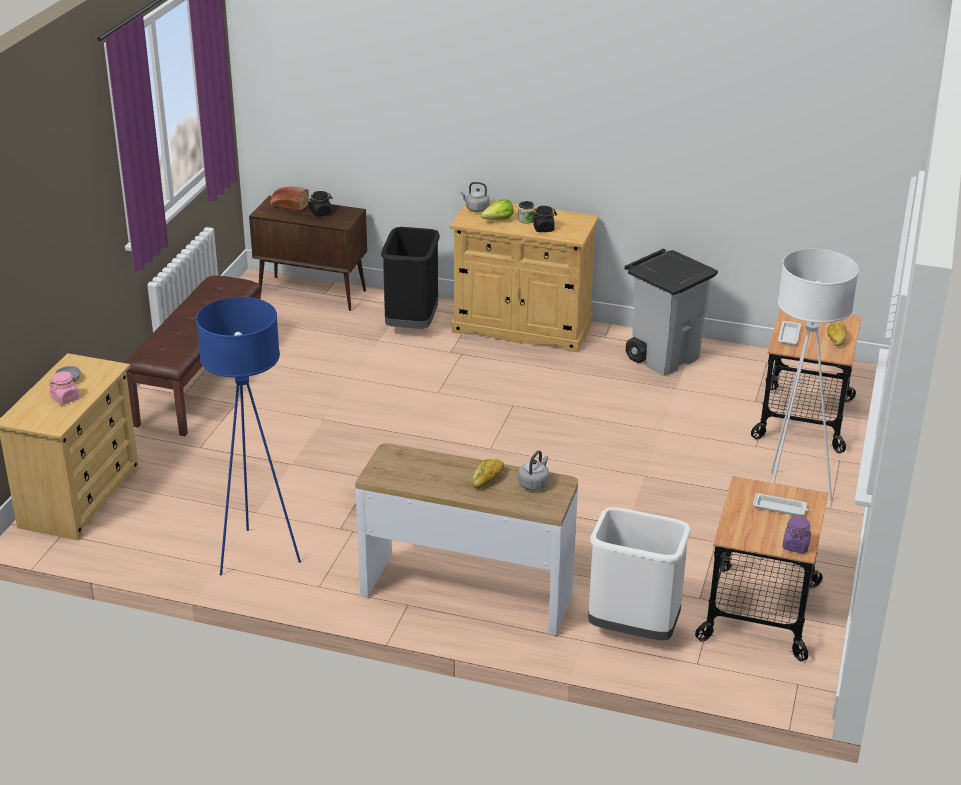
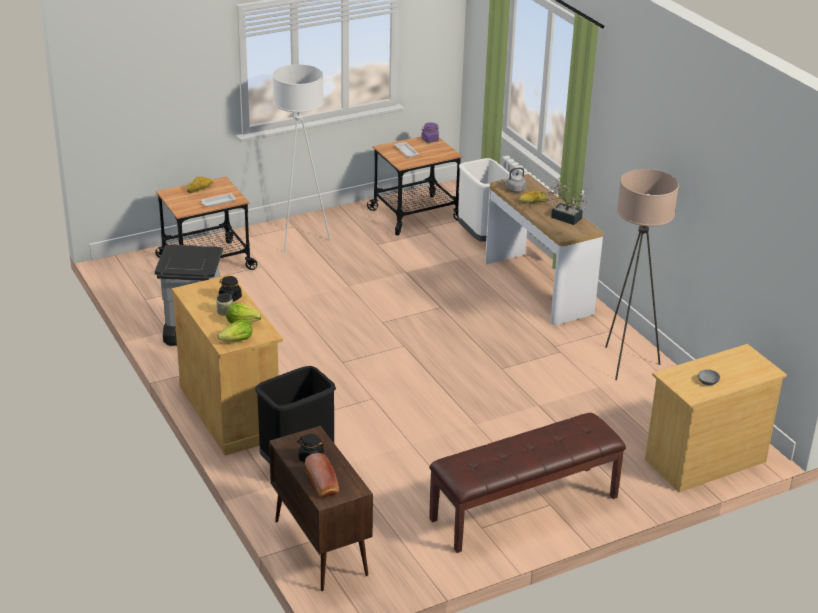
camera: 135 degrees left, 0 degrees up
pink jar [49,371,79,404] -> none
blue floor lamp [196,297,301,576] -> beige floor lamp [605,169,679,380]
grey kettle [460,182,489,212] -> lettuce [217,320,252,341]
none -> potted plant [545,178,589,225]

